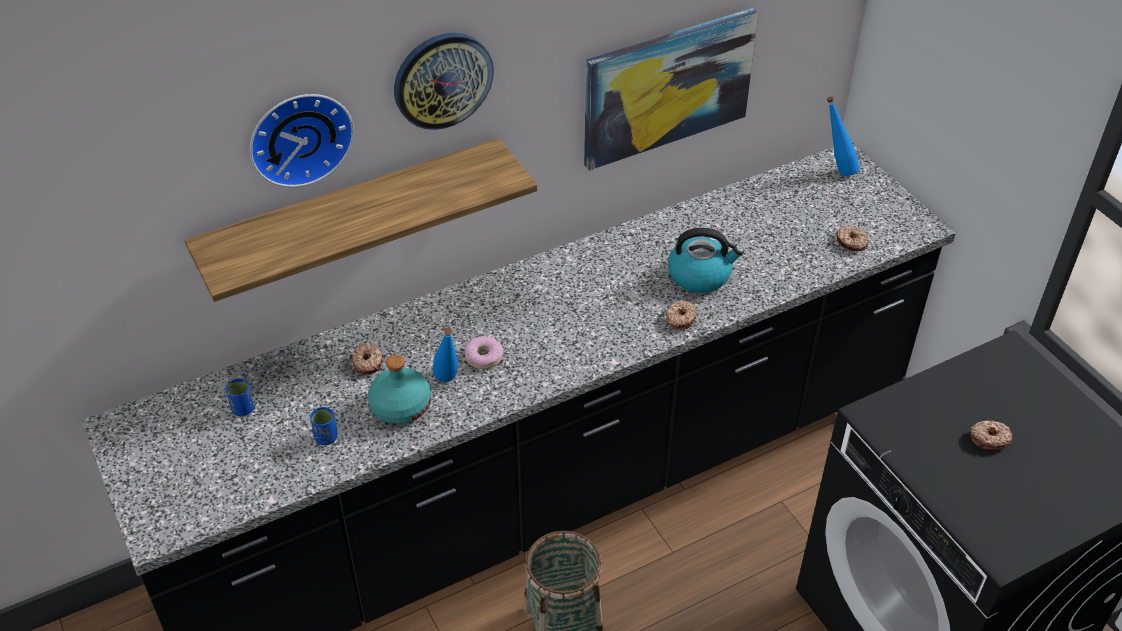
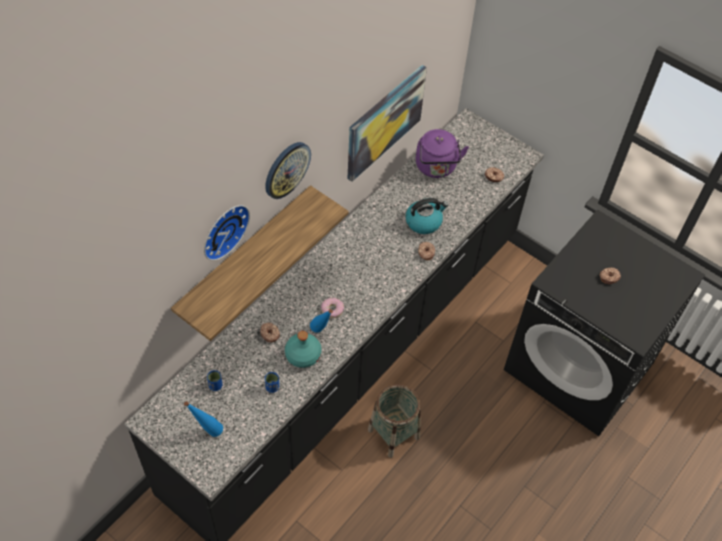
camera: 25 degrees left, 10 degrees up
blue bottle [827,97,860,176] -> blue bottle moved to [184,401,223,437]
none -> purple kettle [416,129,469,178]

